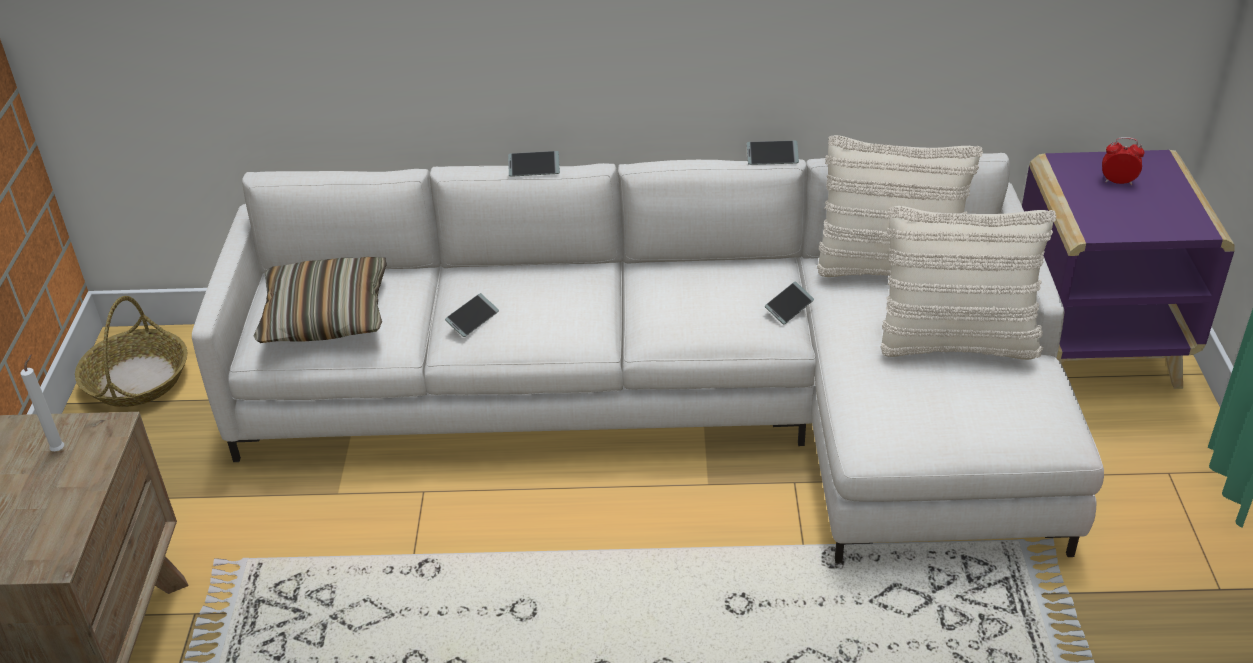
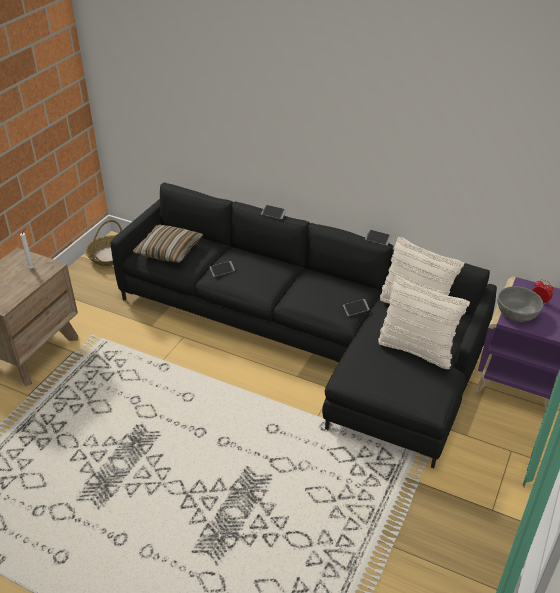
camera: 25 degrees right, 0 degrees up
white sofa [192,153,1104,563] -> black sofa [111,182,497,468]
none -> grey bowl [498,286,543,322]

